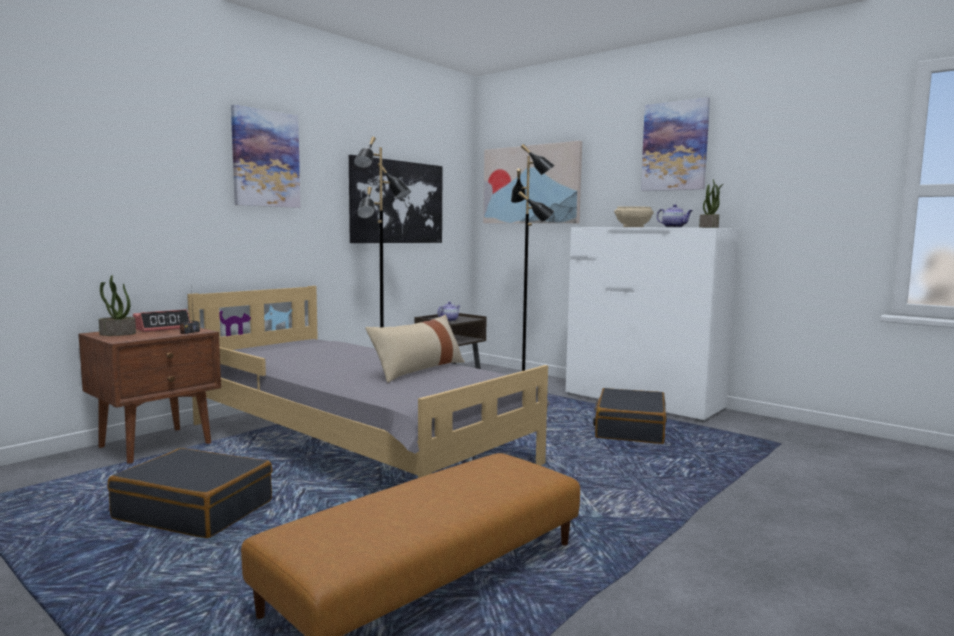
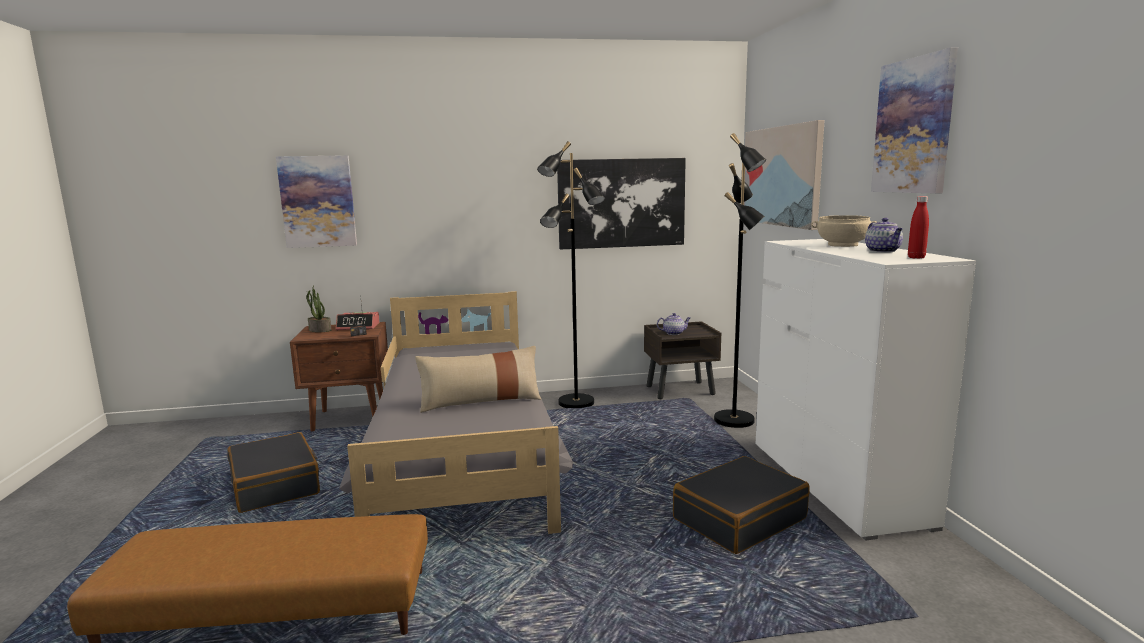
camera: 40 degrees right, 5 degrees up
picture [231,105,300,208] -> picture moved to [276,155,357,248]
potted plant [699,180,723,228] -> red bottle [908,196,929,259]

